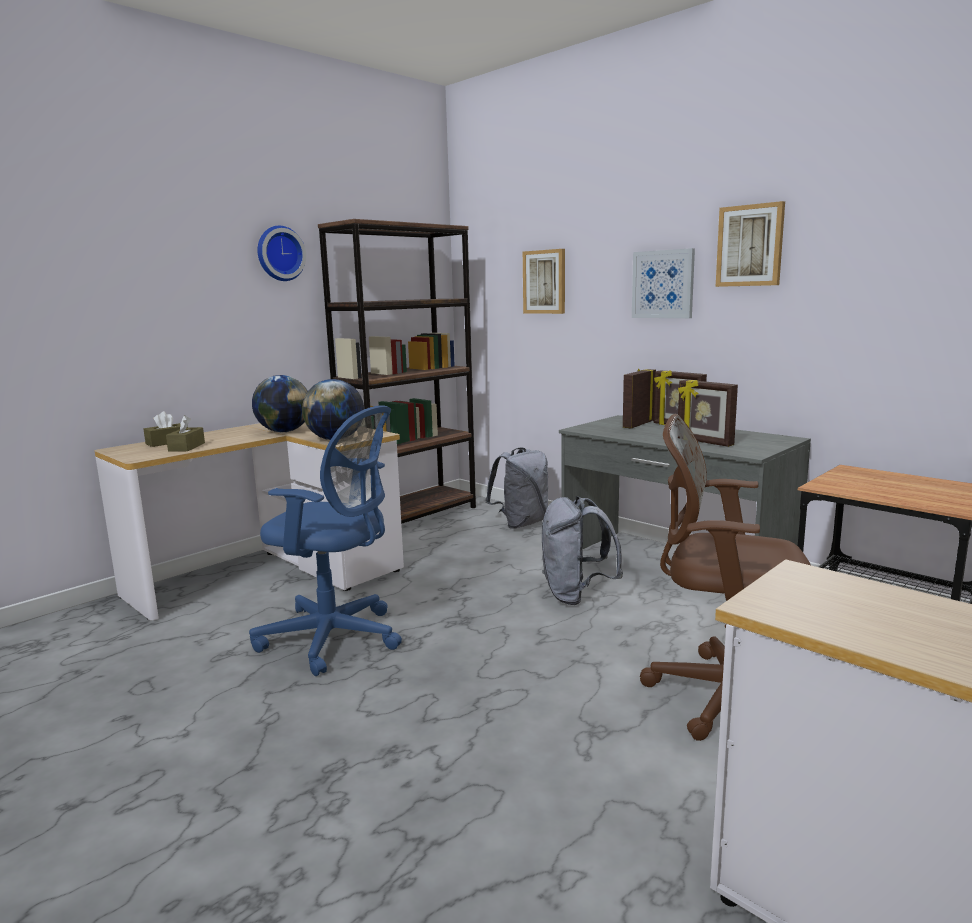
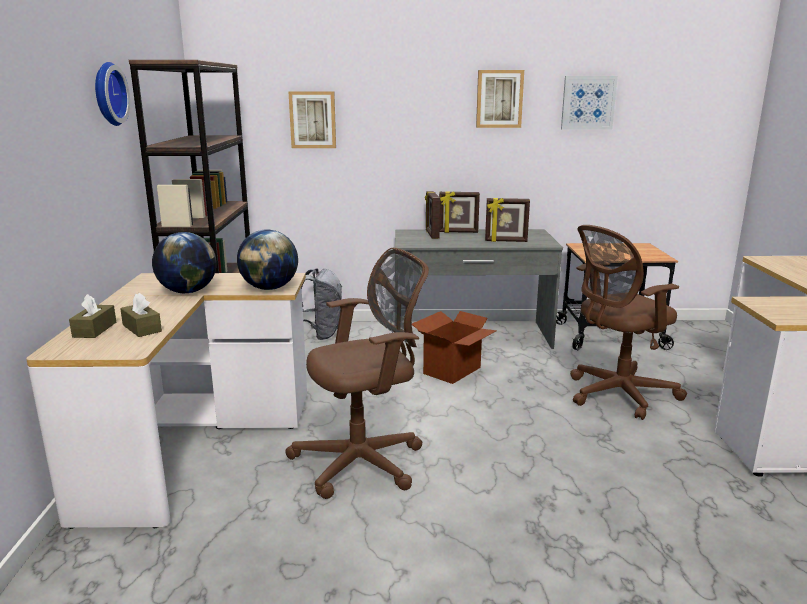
camera: 45 degrees left, 5 degrees up
blue office chair [249,405,402,676] -> brown office chair [285,248,429,499]
grey backpack [542,496,623,605] -> cardboard box [412,311,497,384]
picture [632,248,695,318] -> picture moved to [561,76,618,130]

